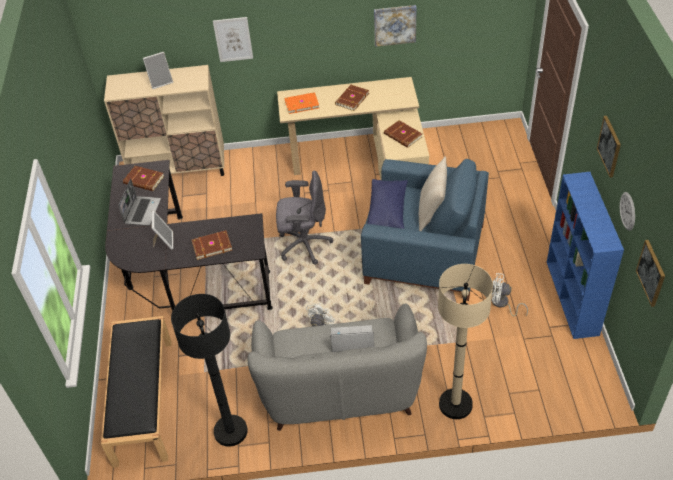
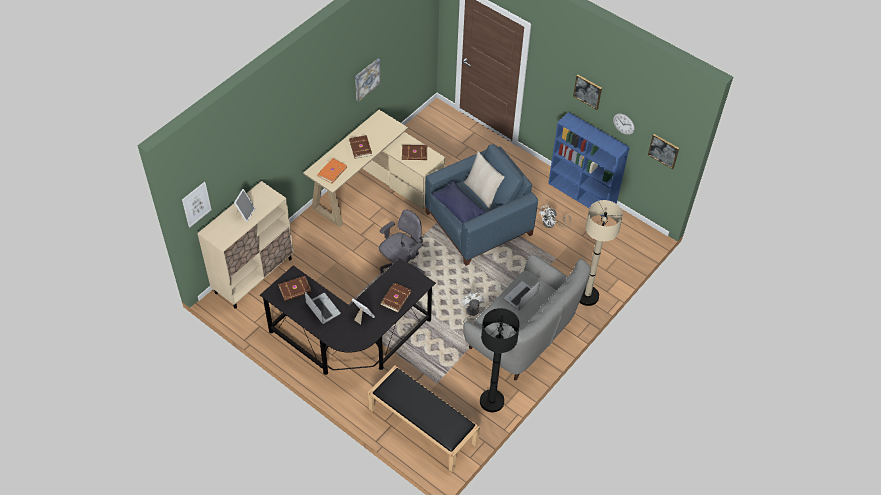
camera: 50 degrees left, 5 degrees up
picture [213,17,253,62] -> picture moved to [182,182,212,228]

